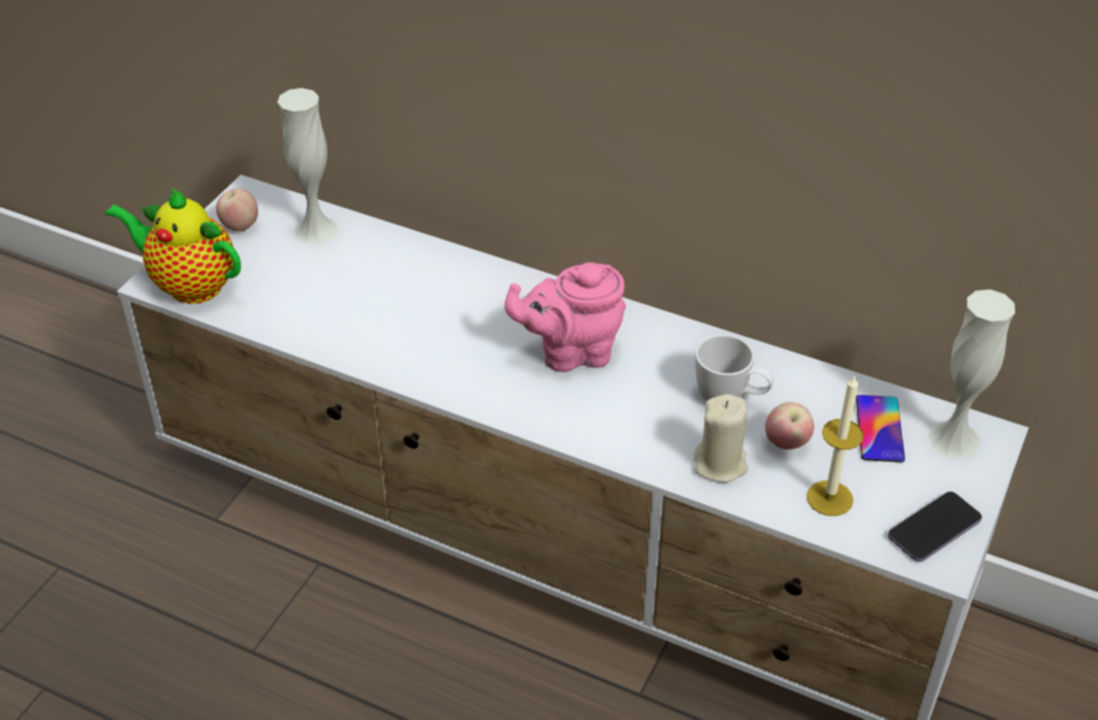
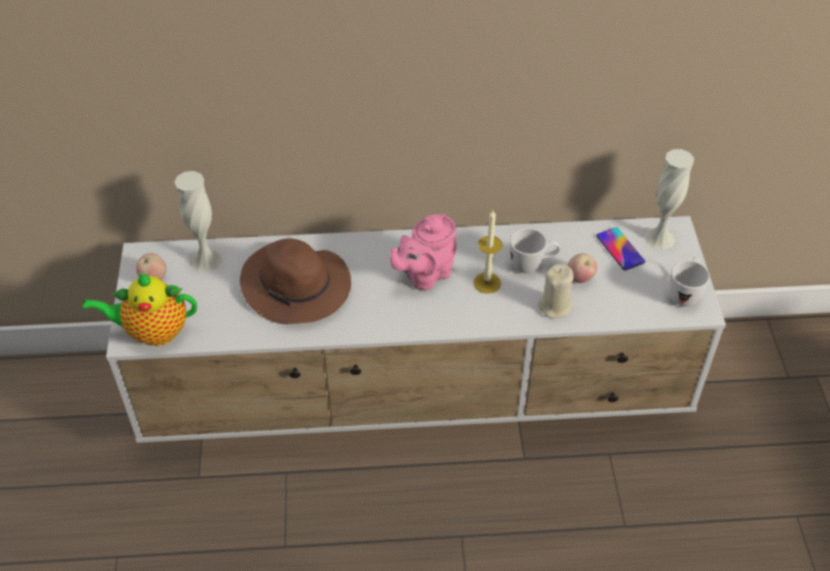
camera: 30 degrees left, 5 degrees up
candle [807,374,864,516] -> candle moved to [473,210,503,294]
phone [888,491,982,562] -> white mug [670,257,710,307]
none -> brown hat [240,238,351,324]

